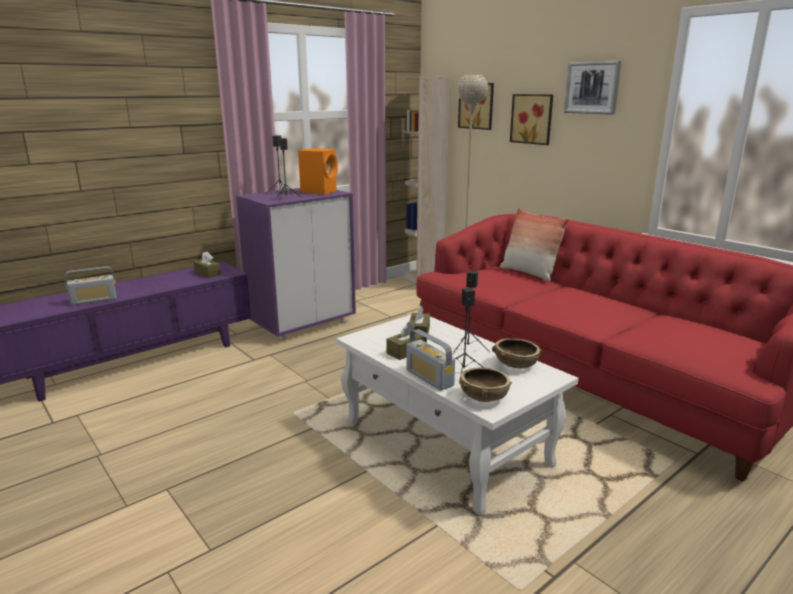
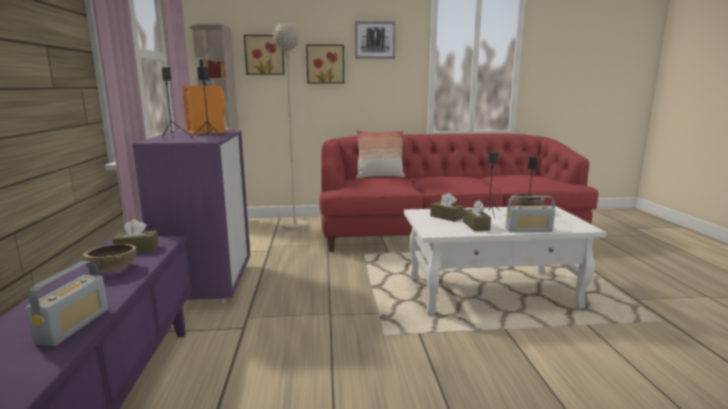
camera: 55 degrees left, 5 degrees down
brown bowl [460,367,512,402] -> brown bowl moved to [83,244,137,273]

